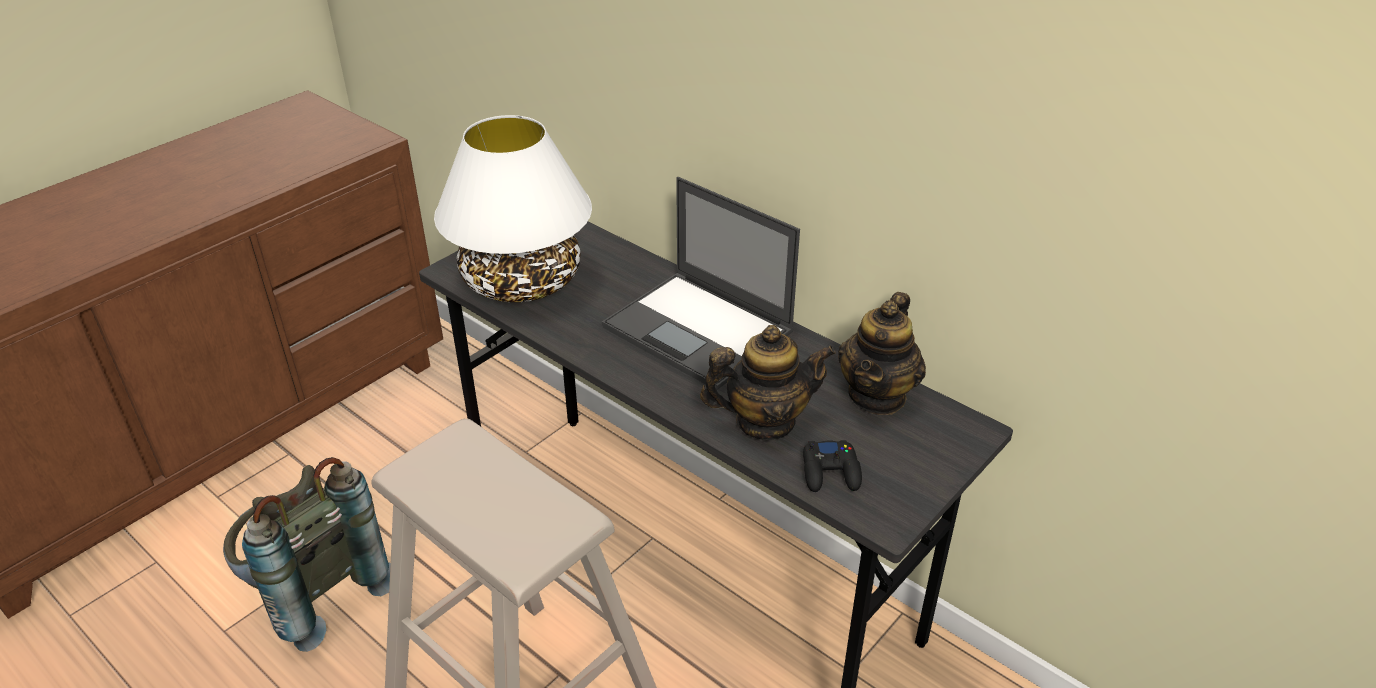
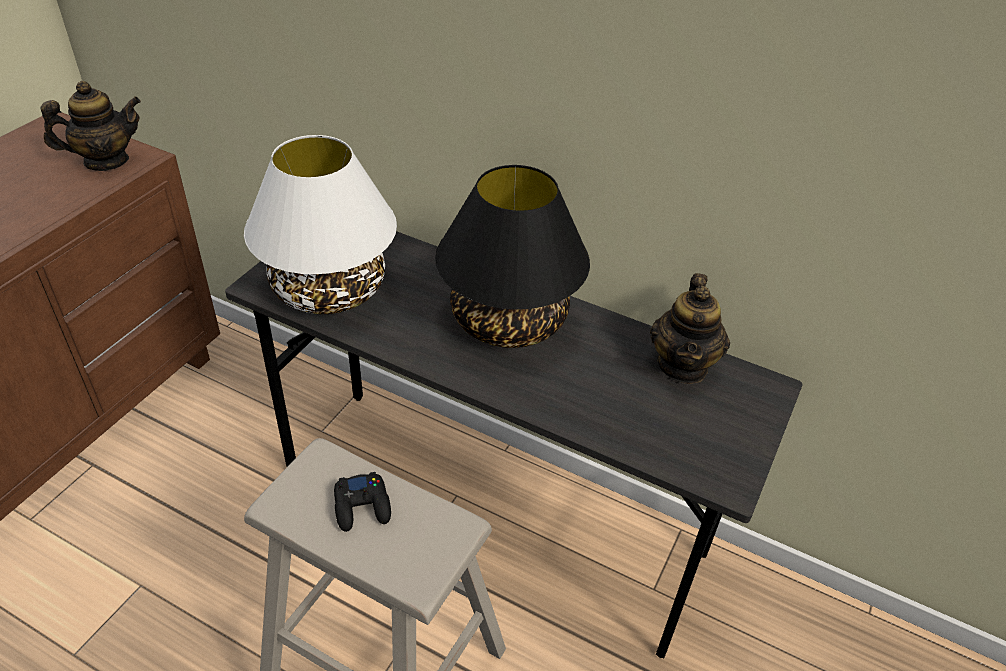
camera: 15 degrees left, 5 degrees up
grey backpack [223,457,391,652] -> none
laptop [602,177,800,390] -> black table lamp [435,165,590,348]
teapot [700,325,836,440] -> teapot moved to [40,81,141,171]
black game controller [803,440,862,492] -> black game controller moved to [334,472,391,532]

